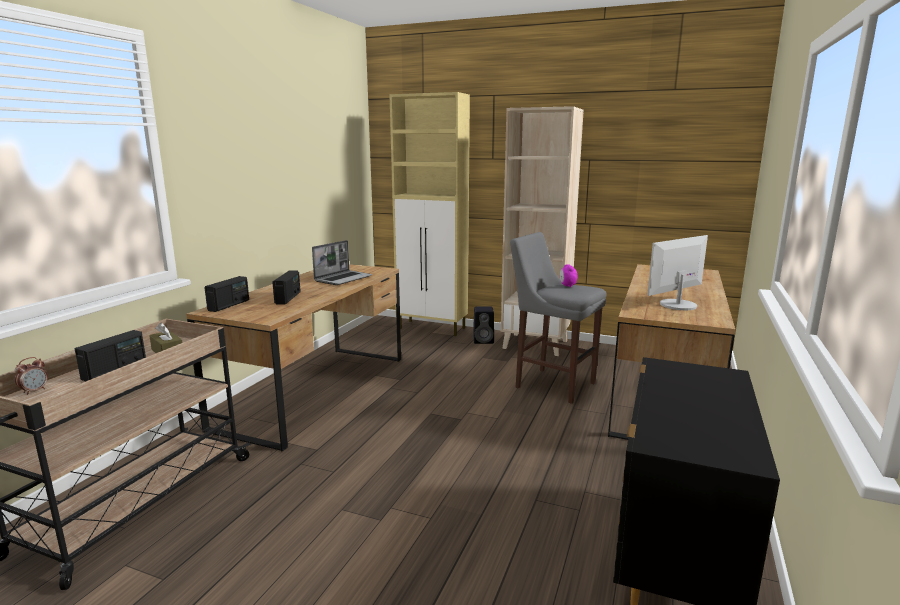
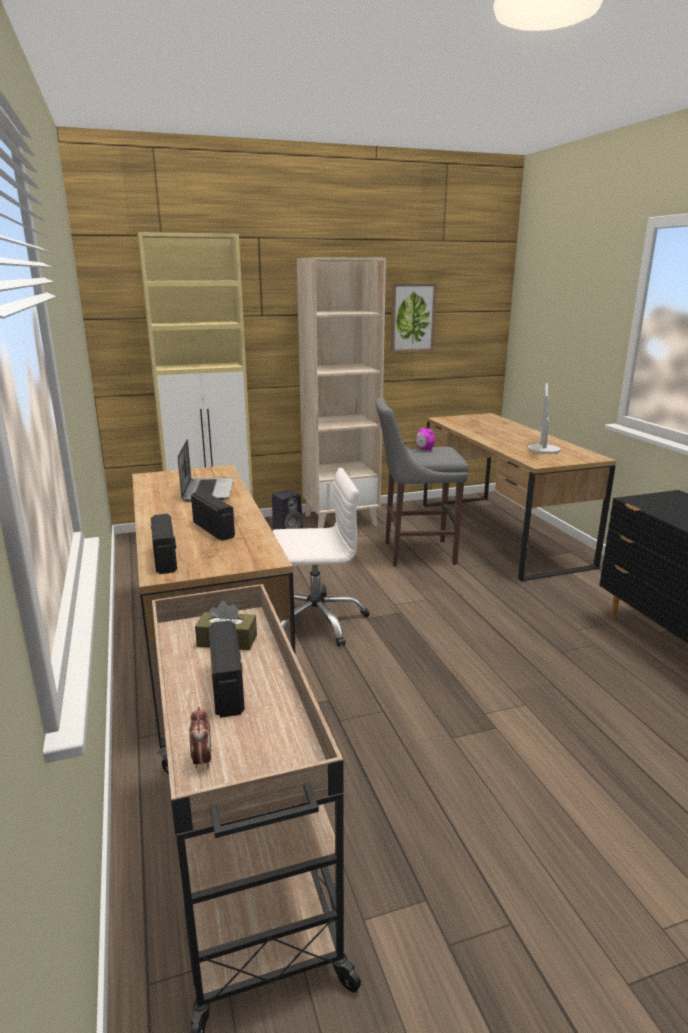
camera: 40 degrees left, 5 degrees up
none -> white office chair [272,468,369,646]
none -> picture [391,283,436,352]

